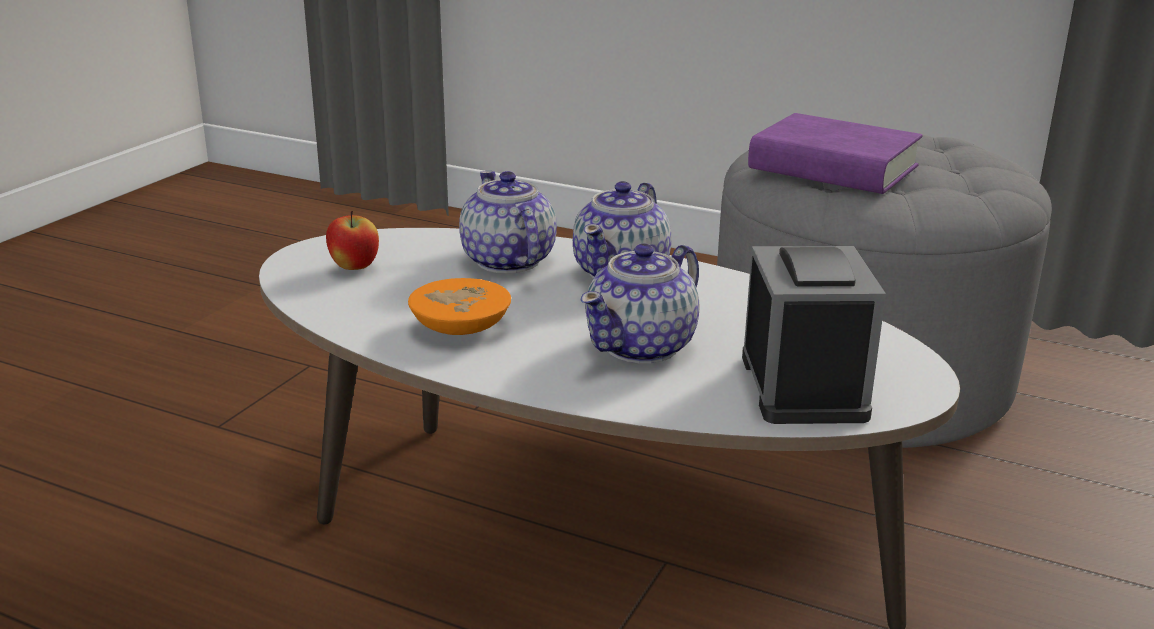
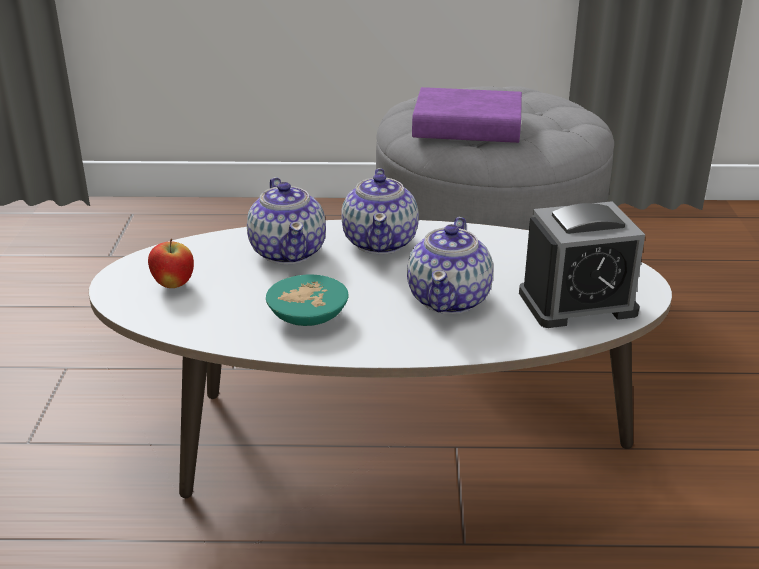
camera: 25 degrees left, 5 degrees up
orange bowl [408,278,511,335] -> turquoise bowl [266,275,349,326]
teapot [459,171,557,273] -> teapot turned 150 degrees counterclockwise [247,177,326,265]
alarm clock [742,246,886,424] -> alarm clock turned 105 degrees clockwise [519,201,645,328]

